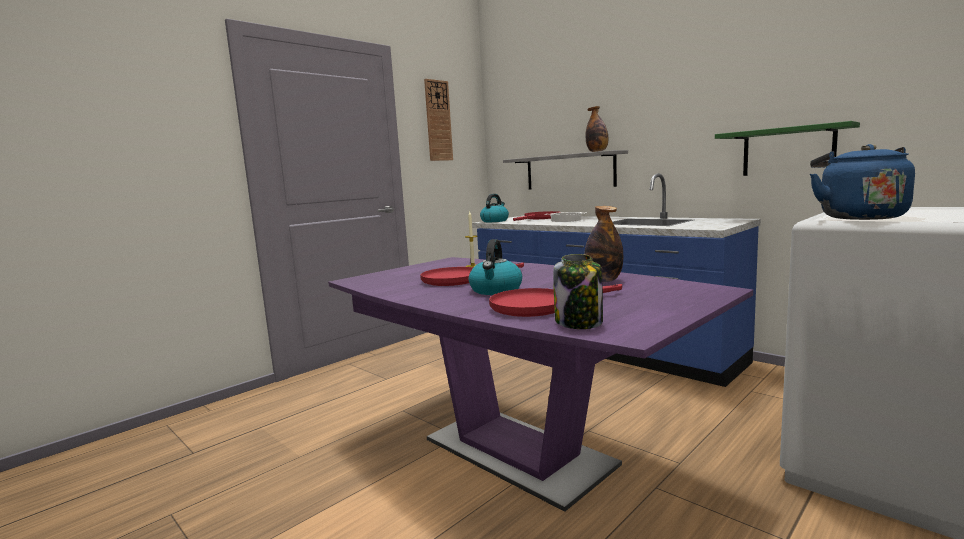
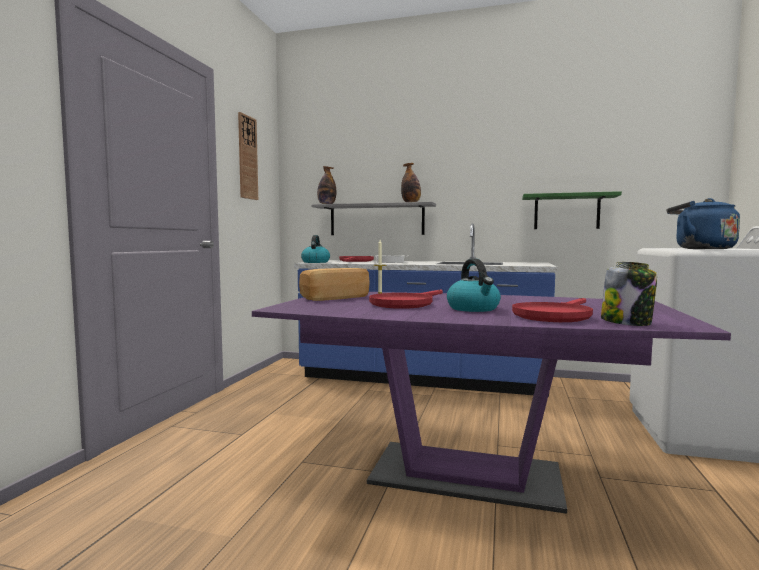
camera: 30 degrees left, 5 degrees down
bottle [584,206,623,282] -> bottle moved to [317,166,336,204]
none -> bread [299,268,370,301]

